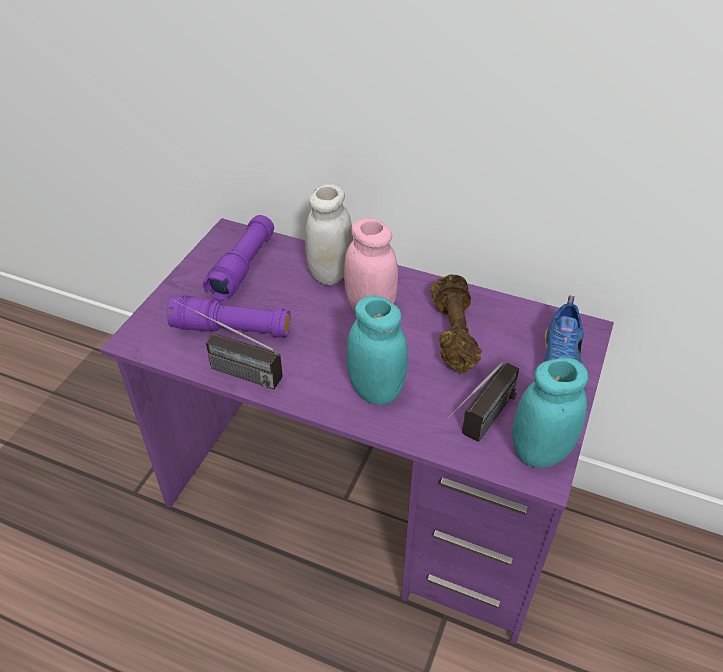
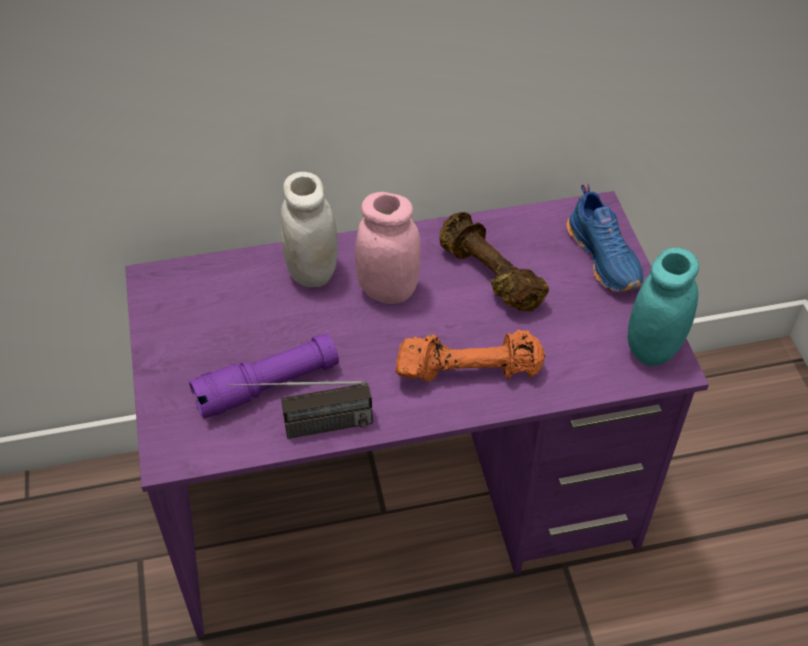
camera: 35 degrees left, 5 degrees up
purple flashlight [203,215,274,302] -> none
turquoise jar [347,296,408,405] -> orange dumbbell [395,330,546,381]
radio [447,362,519,442] -> none

